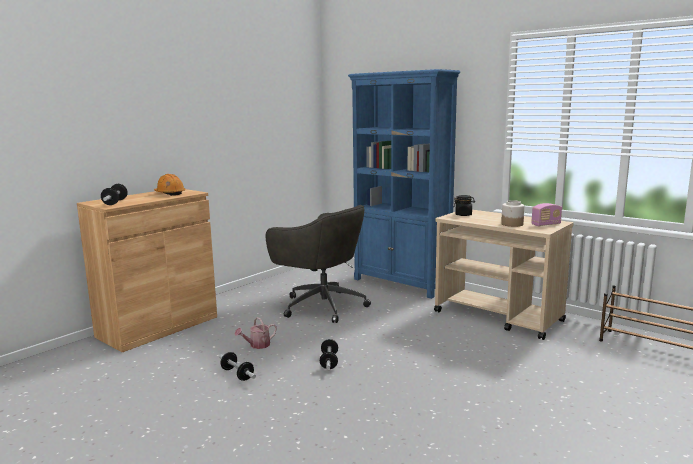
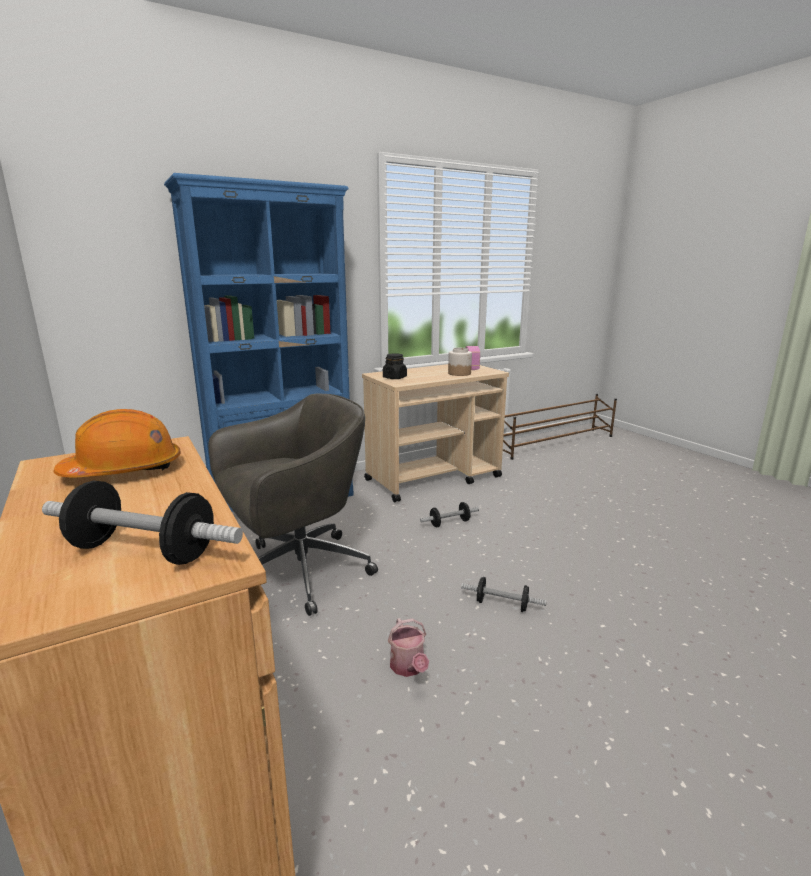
camera: 70 degrees left, 5 degrees up
dumbbell [219,352,256,381] -> dumbbell moved to [420,502,479,527]

